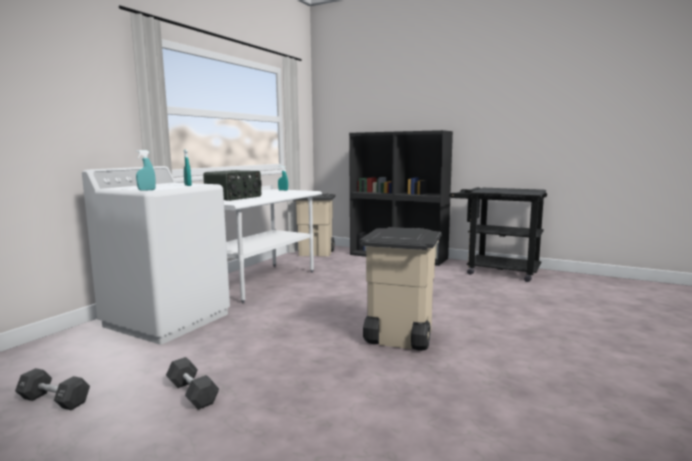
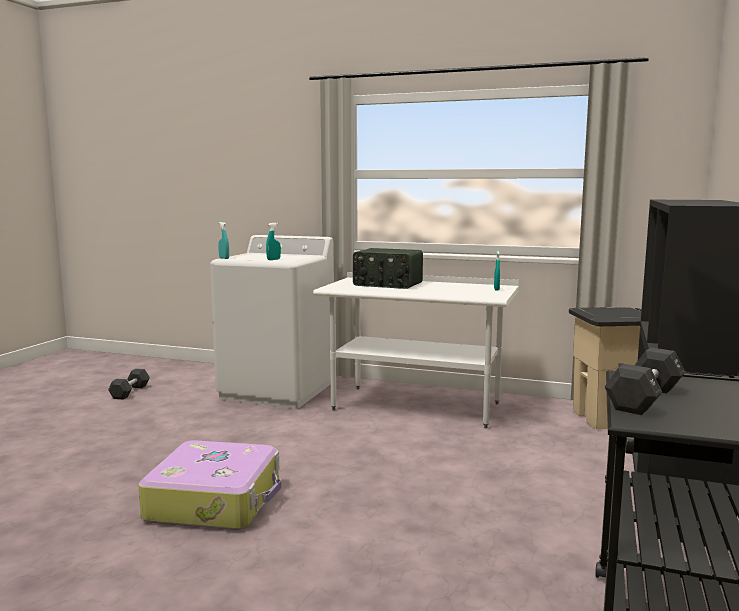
camera: 80 degrees right, 0 degrees up
black dumbbell [166,357,219,410] -> black dumbbell moved to [604,348,685,415]
beige trash can [359,227,441,351] -> suitcase [138,440,282,530]

